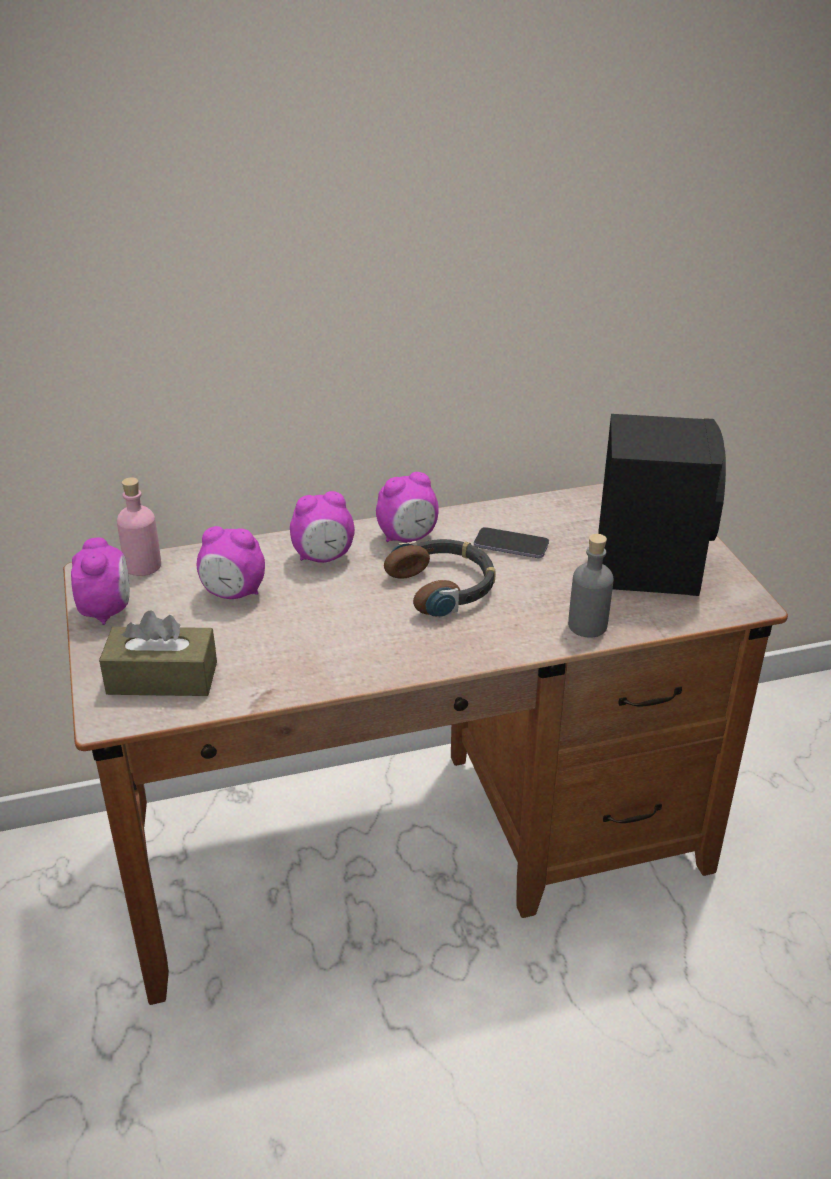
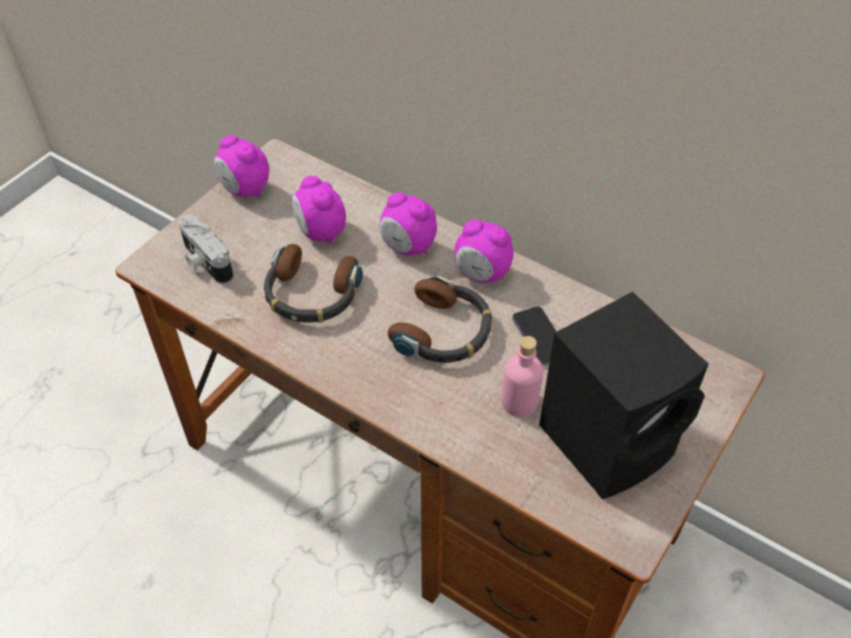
camera: 50 degrees right, 15 degrees up
alarm clock [71,537,130,625] -> alarm clock turned 90 degrees clockwise [214,135,269,197]
brown tissue box [99,610,217,696] -> camera [178,214,233,284]
pink bottle [117,477,161,576] -> pink bottle moved to [502,336,543,417]
grey bottle [568,534,614,638] -> none
none -> headphones [264,244,363,323]

